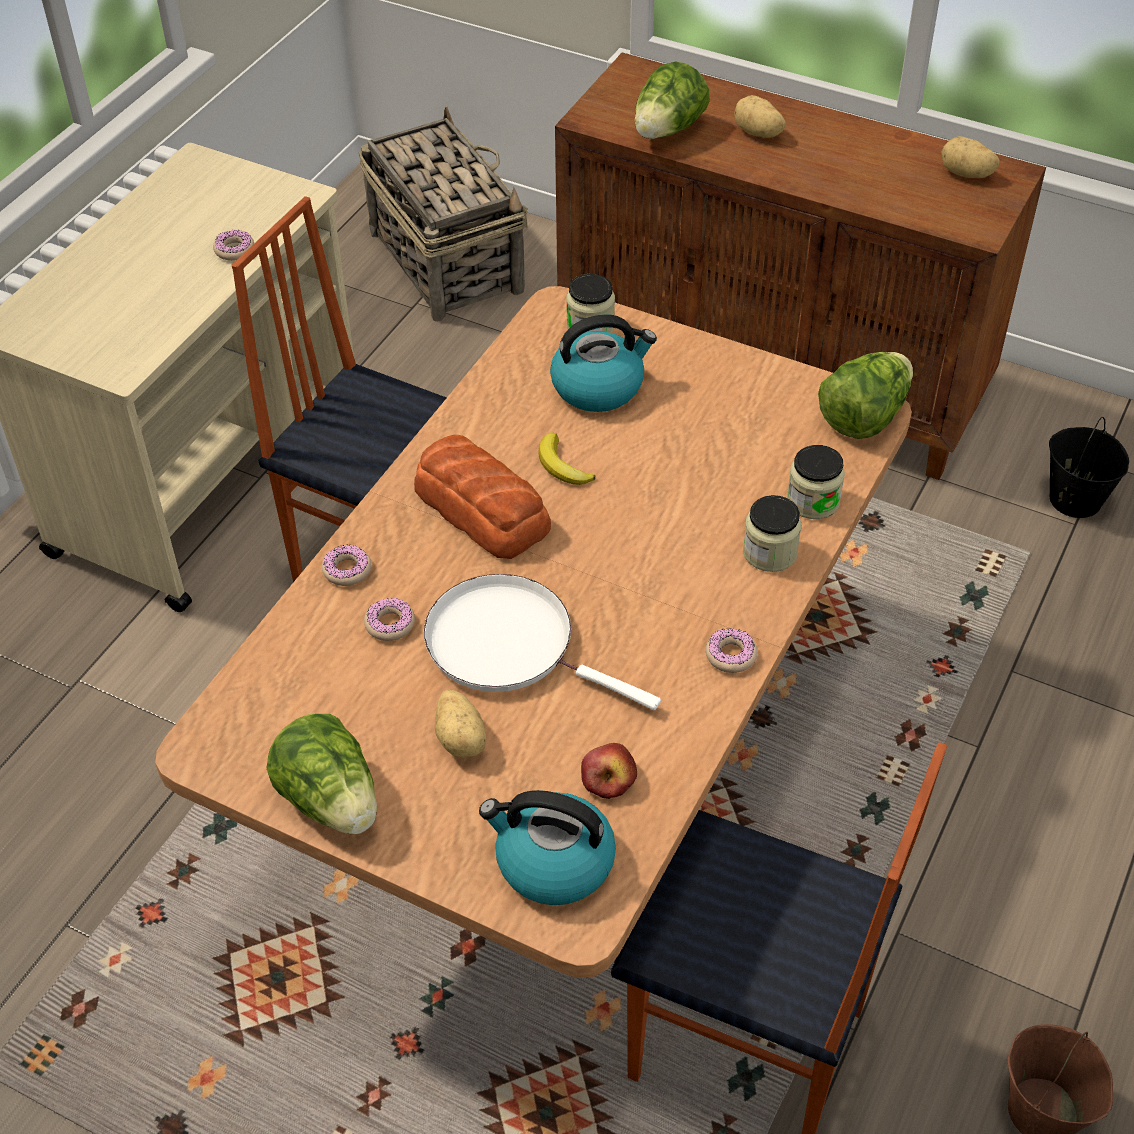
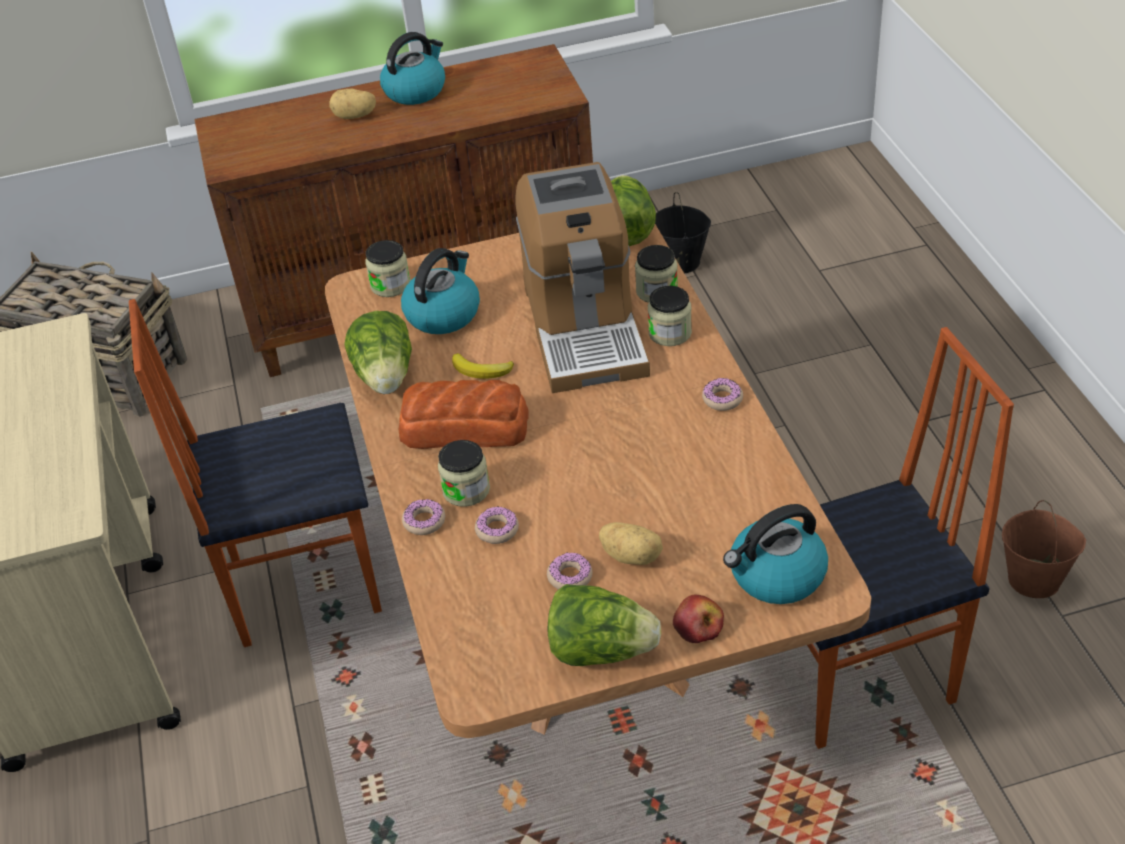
camera: 40 degrees left, 5 degrees down
donut [213,229,254,261] -> donut moved to [547,552,593,589]
white frying pan [424,574,661,710] -> none
apple [581,743,637,799] -> apple moved to [673,595,724,643]
lettuce [634,61,710,139] -> lettuce moved to [344,311,412,394]
potato [942,136,1000,178] -> none
none -> kettle [380,32,445,105]
none -> jar [438,440,490,507]
none -> coffee machine [515,162,650,393]

